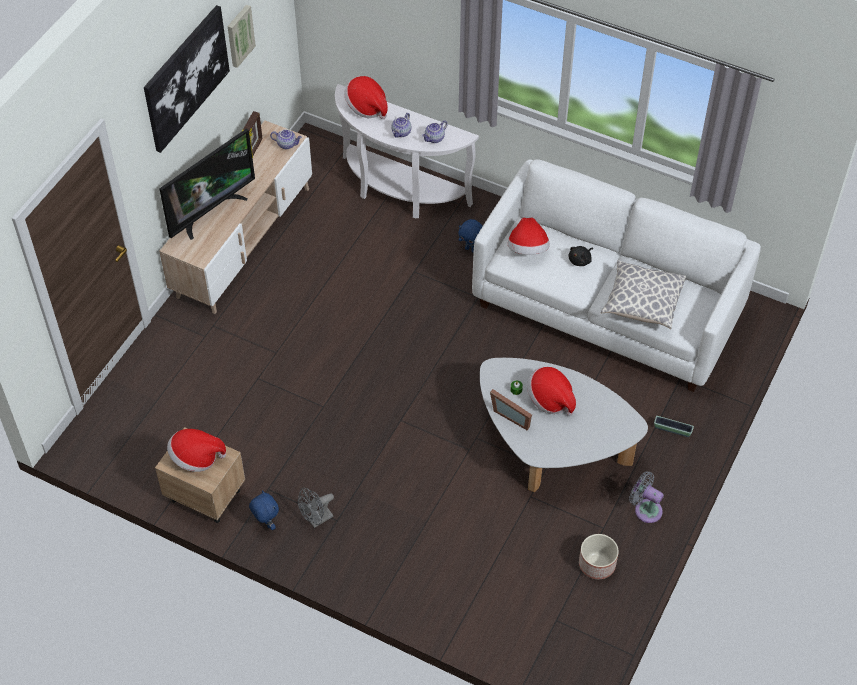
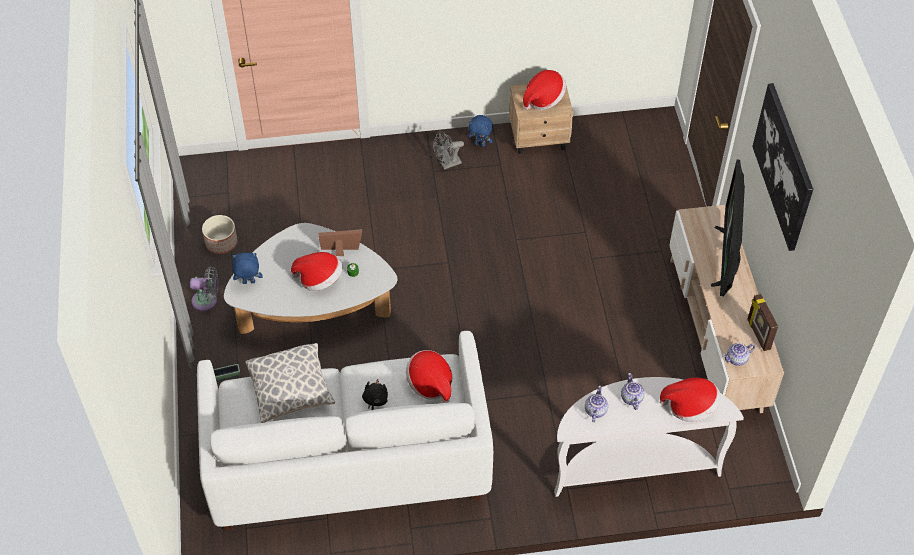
camera: 145 degrees right, 0 degrees up
picture [228,5,256,68] -> none
grey fan [298,488,334,528] -> grey fan turned 135 degrees counterclockwise [433,131,464,170]
blue plush toy [458,219,483,253] -> blue plush toy moved to [232,253,263,284]

